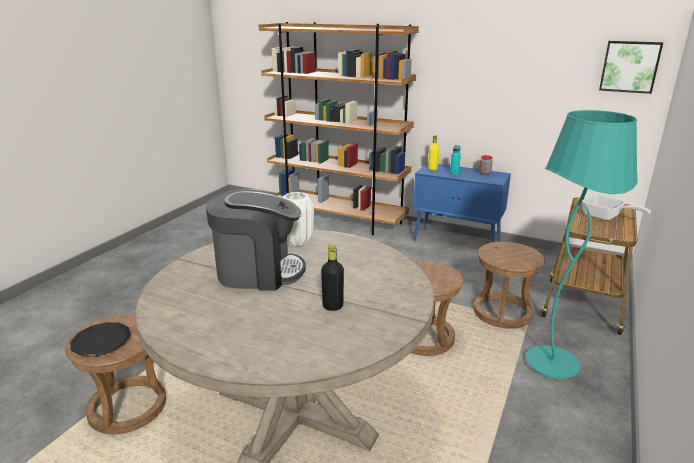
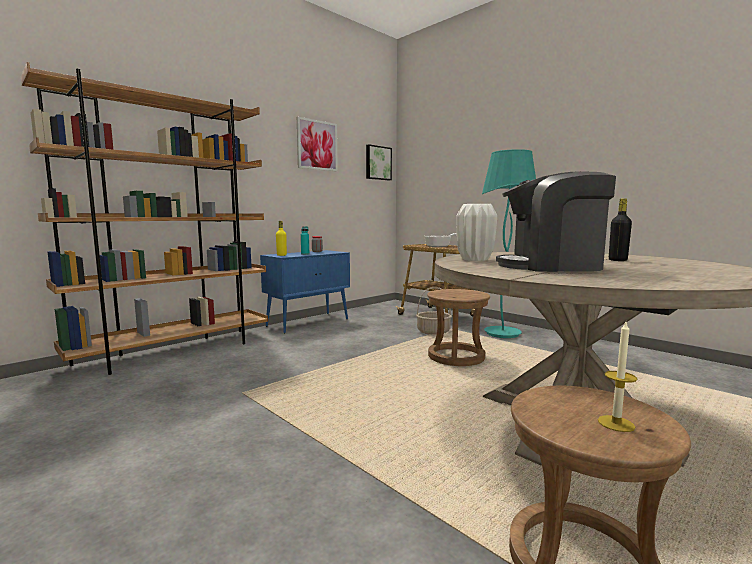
camera: 70 degrees left, 15 degrees down
black plate [70,322,131,356] -> candle [598,322,637,432]
coffee machine [206,189,306,291] -> coffee machine turned 105 degrees counterclockwise [496,171,616,272]
brown stool [474,242,545,329] -> basket [416,287,452,335]
none -> picture [297,117,338,171]

